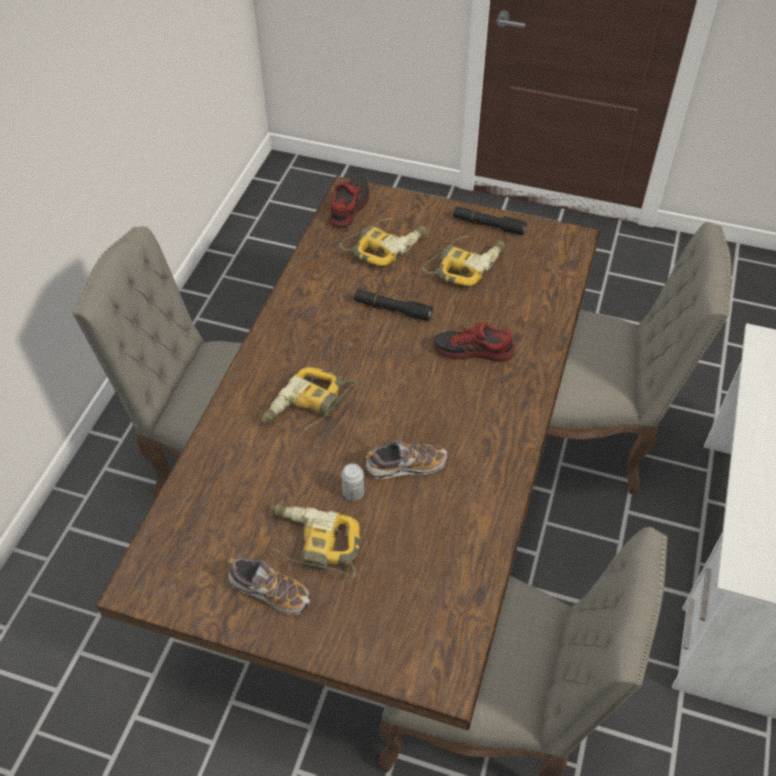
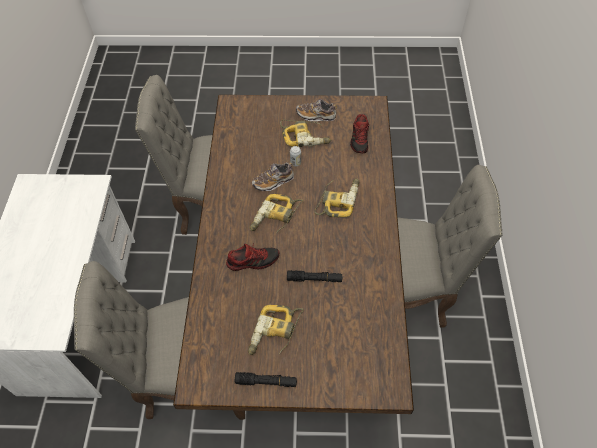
camera: 165 degrees right, 5 degrees up
shoe [329,176,369,227] -> shoe moved to [350,114,369,153]
power drill [339,218,426,266] -> power drill moved to [250,194,304,233]

